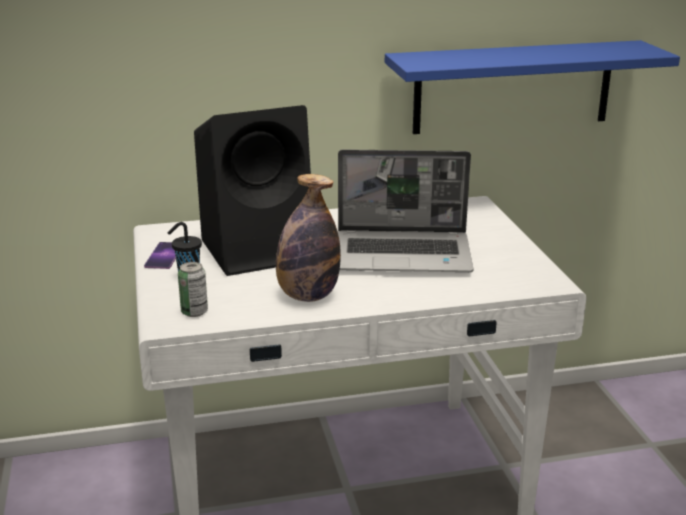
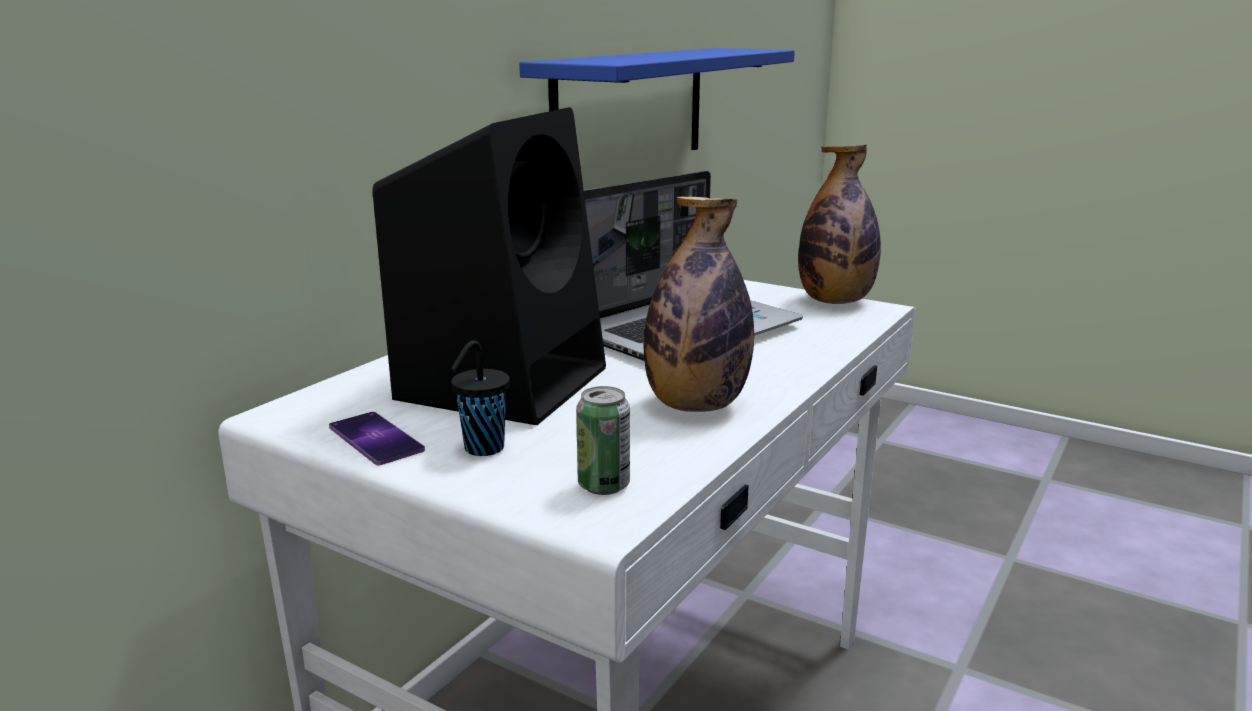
camera: 45 degrees left, 5 degrees down
none -> bottle [798,145,881,304]

